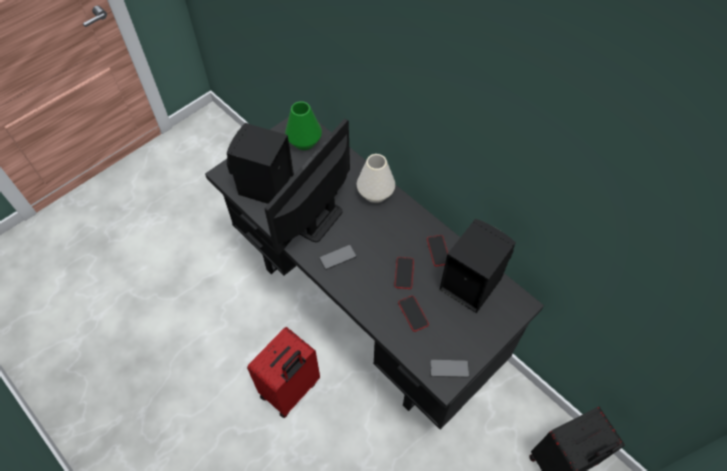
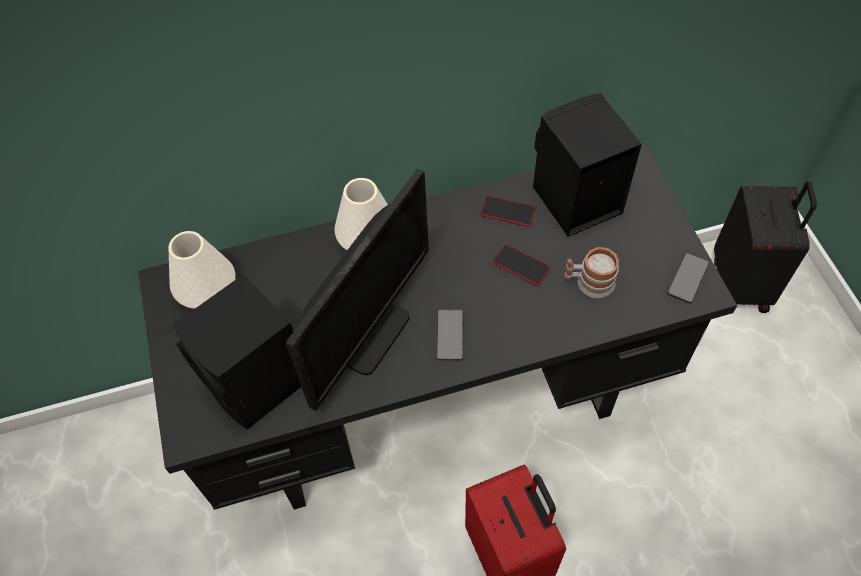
camera: 60 degrees left, 0 degrees up
monitor [265,119,350,255] -> monitor turned 120 degrees counterclockwise [286,169,429,411]
green vase [285,101,322,150] -> white vase [168,231,236,309]
phone [398,296,429,332] -> mug [565,247,619,298]

